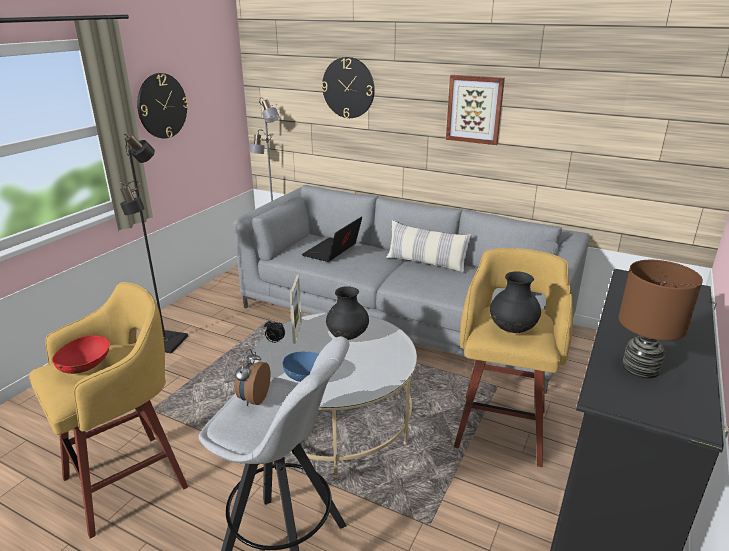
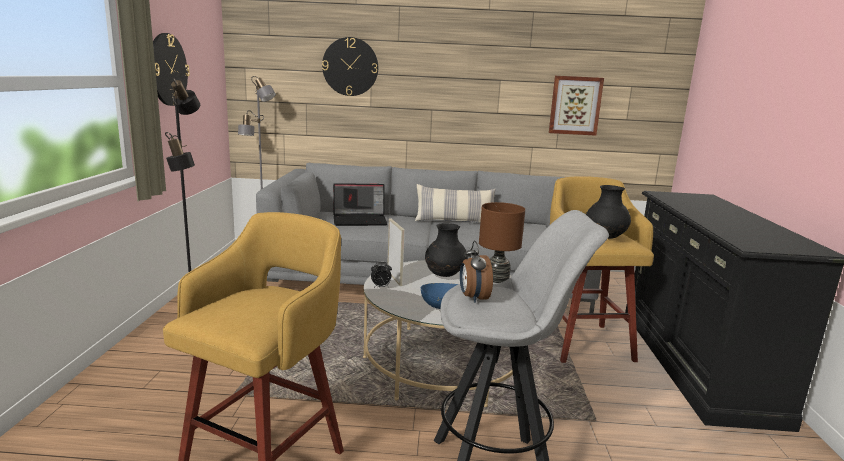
camera: 25 degrees left, 10 degrees down
red bowl [52,335,110,374] -> none
laptop [302,216,362,262] -> laptop turned 105 degrees counterclockwise [333,183,388,226]
picture [446,75,505,145] -> picture moved to [549,76,604,136]
brown table lamp [618,260,703,378] -> brown table lamp moved to [479,202,525,283]

